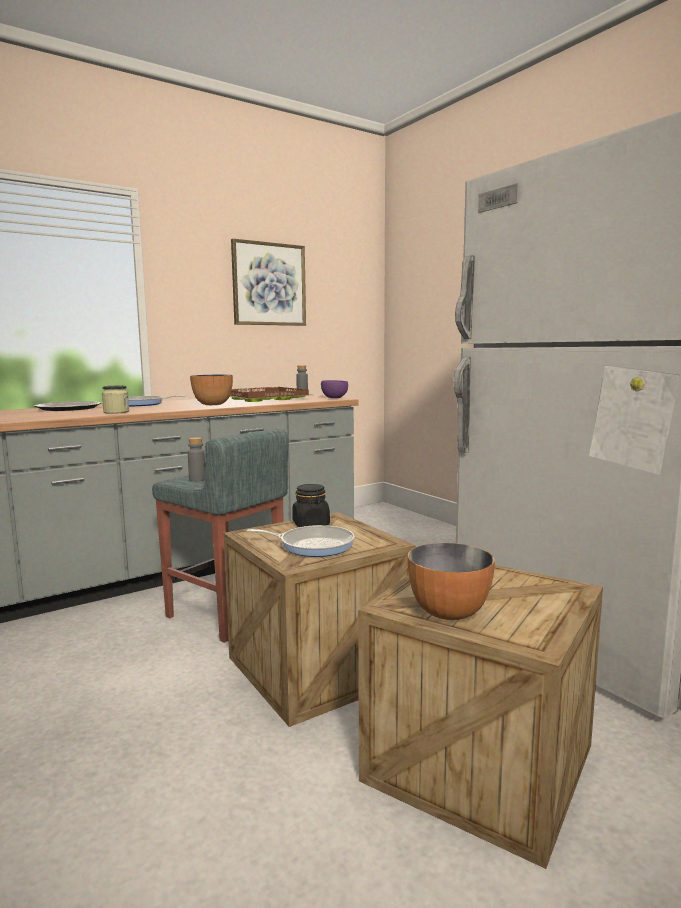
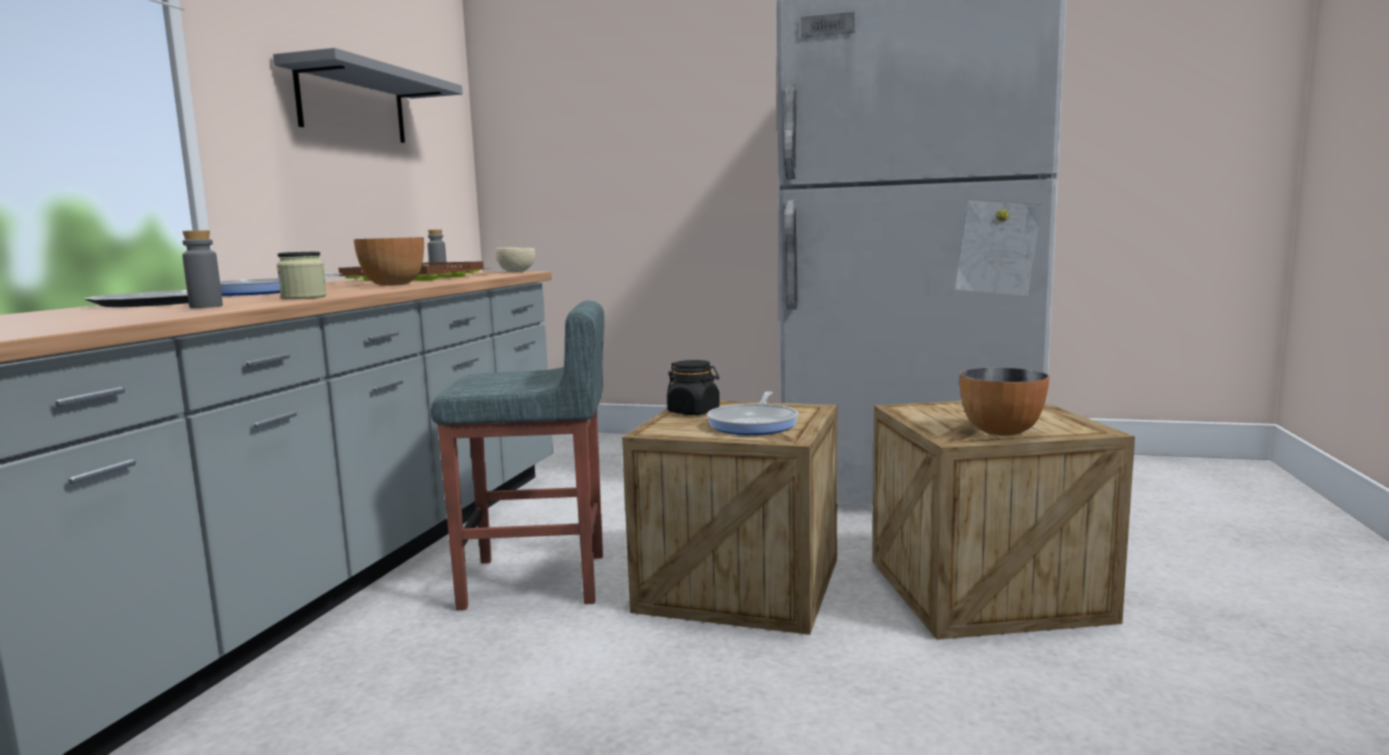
camera: 40 degrees left, 0 degrees up
grey bottle [188,437,205,482] -> grey bottle moved to [182,230,223,308]
picture [231,238,306,326] -> grey shelf [273,48,463,143]
frying pan [247,525,355,557] -> frying pan turned 135 degrees clockwise [707,391,799,435]
purple bowl [321,380,348,398] -> beige bowl [496,248,535,272]

